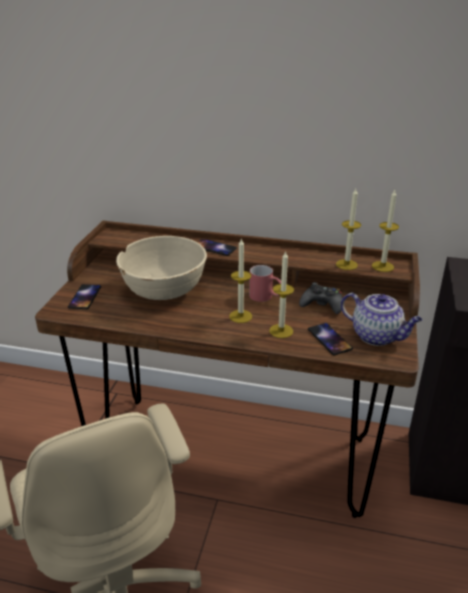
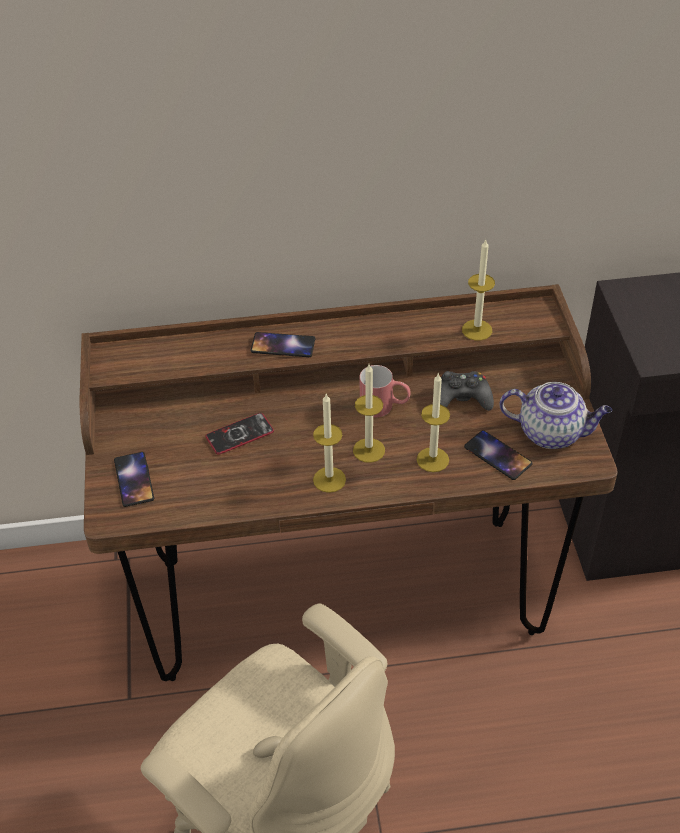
camera: 20 degrees left, 15 degrees up
beige bowl [116,236,207,300] -> phone [205,413,274,455]
candle [372,190,399,272] -> candle moved to [313,394,346,493]

